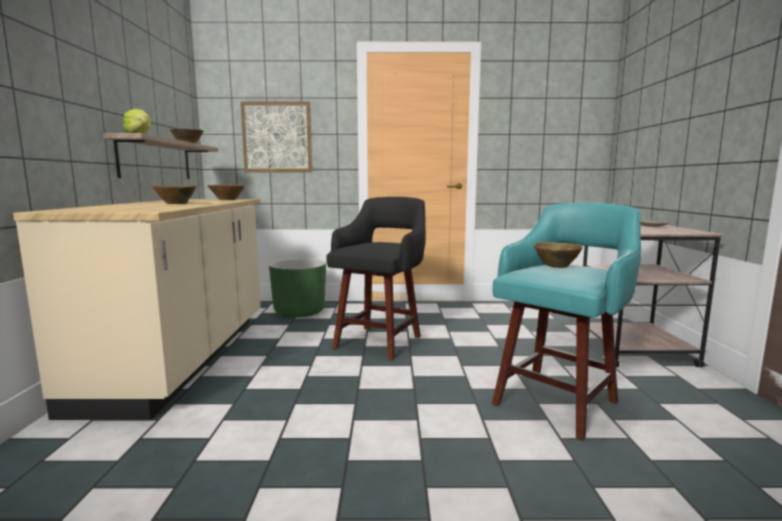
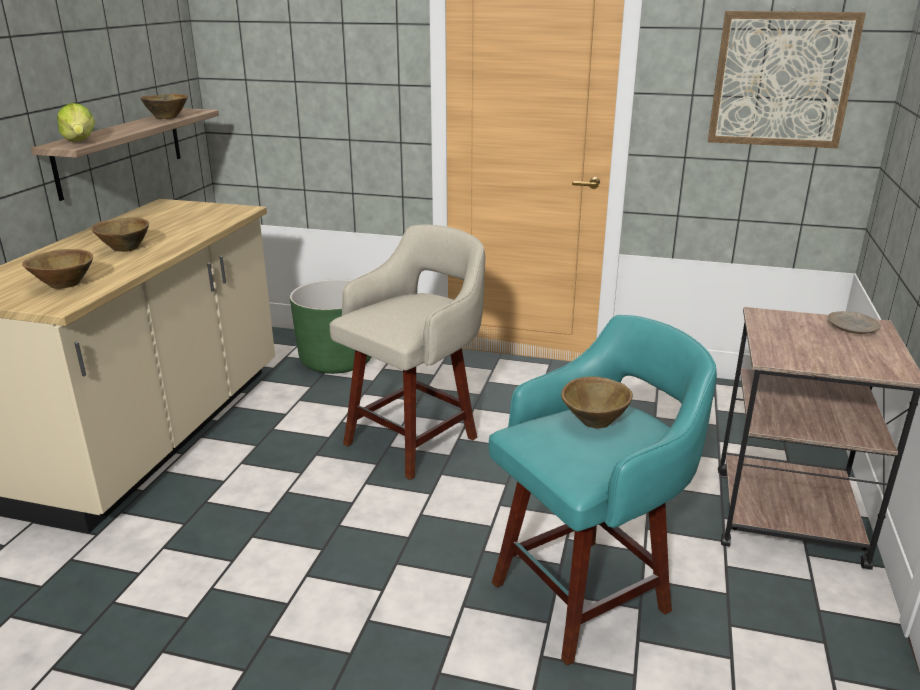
camera: 15 degrees right, 15 degrees up
brown bowl [208,185,245,200] -> brown bowl moved to [22,249,93,289]
picture [240,100,312,172] -> picture moved to [708,8,866,148]
black stool [327,197,426,360] -> beige stool [330,224,485,480]

